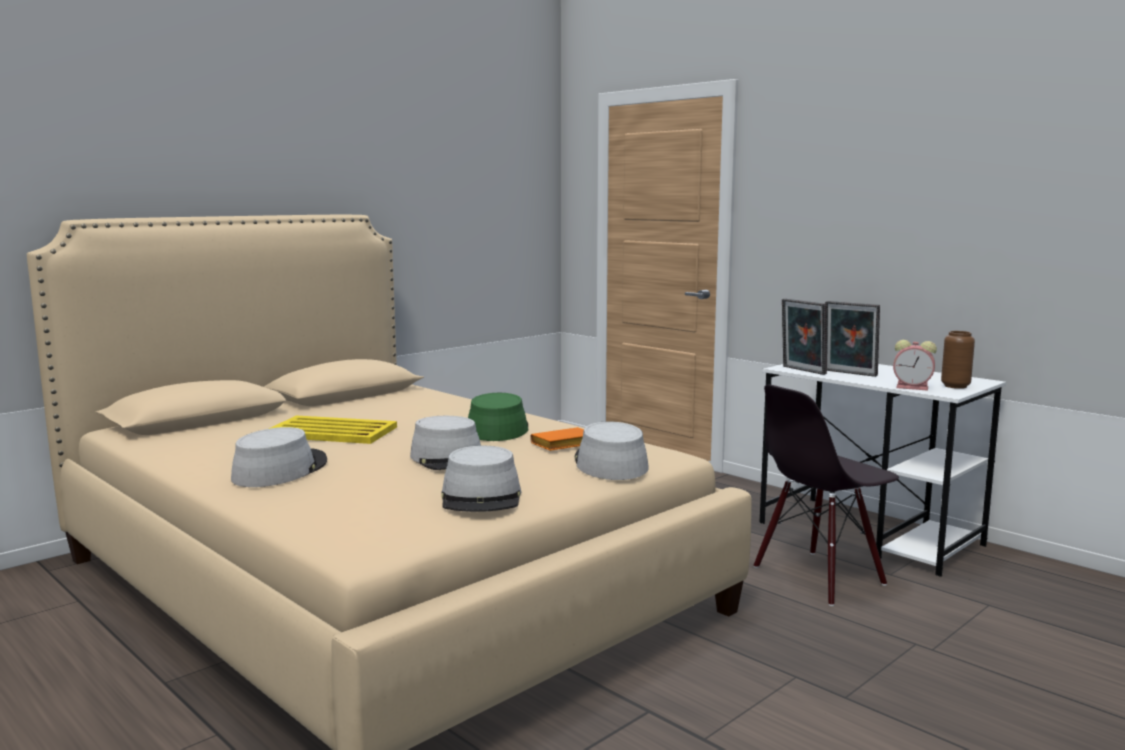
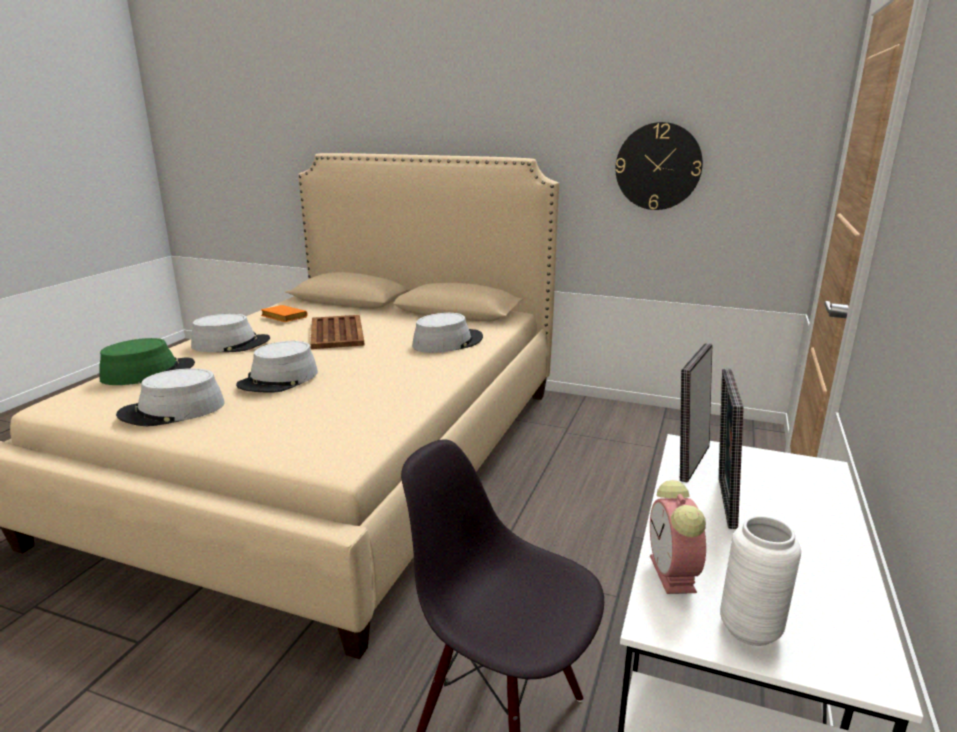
camera: 65 degrees right, 10 degrees up
yellow tray [269,415,397,444] -> brown tray [311,315,365,349]
green hat [468,393,528,441] -> green hat moved to [99,338,195,385]
orange book [530,427,584,451] -> orange book moved to [261,305,308,322]
grey hat [575,422,649,480] -> grey hat moved to [412,313,483,353]
brown vase [941,331,975,389] -> white vase [720,516,801,646]
none -> wall clock [615,122,703,210]

